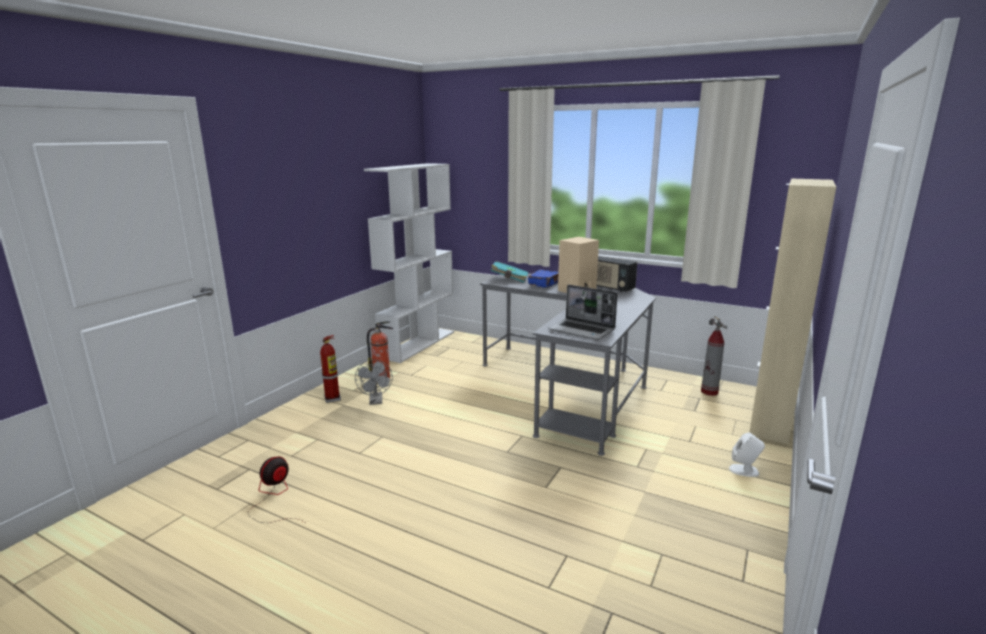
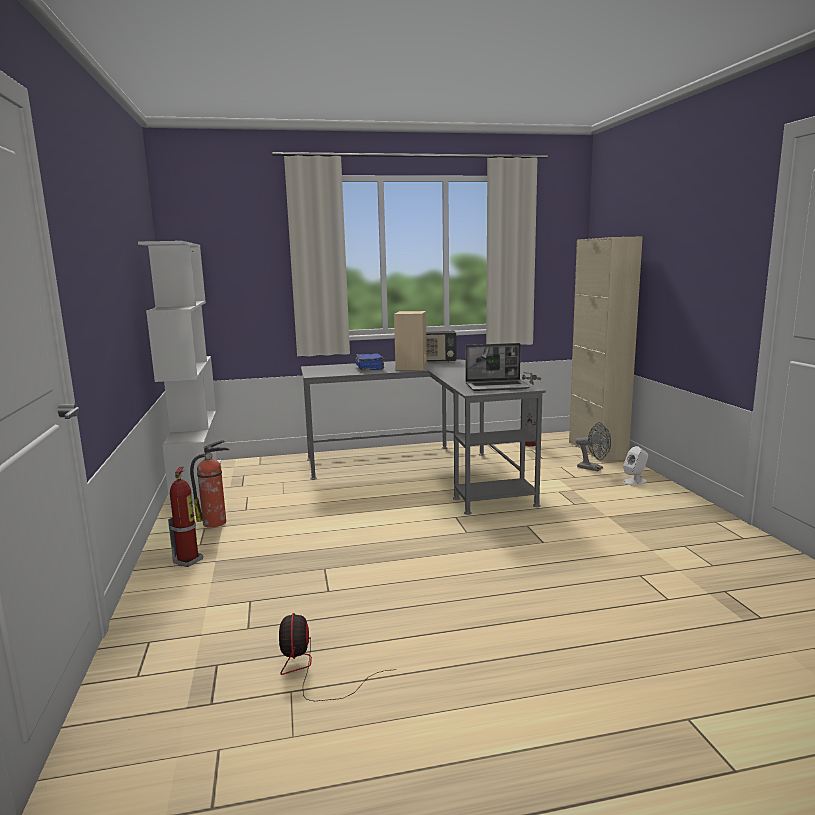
camera: 40 degrees left, 5 degrees down
grey fan [355,359,393,405] -> grey fan moved to [576,422,611,471]
turquoise book [490,261,528,283] -> none

